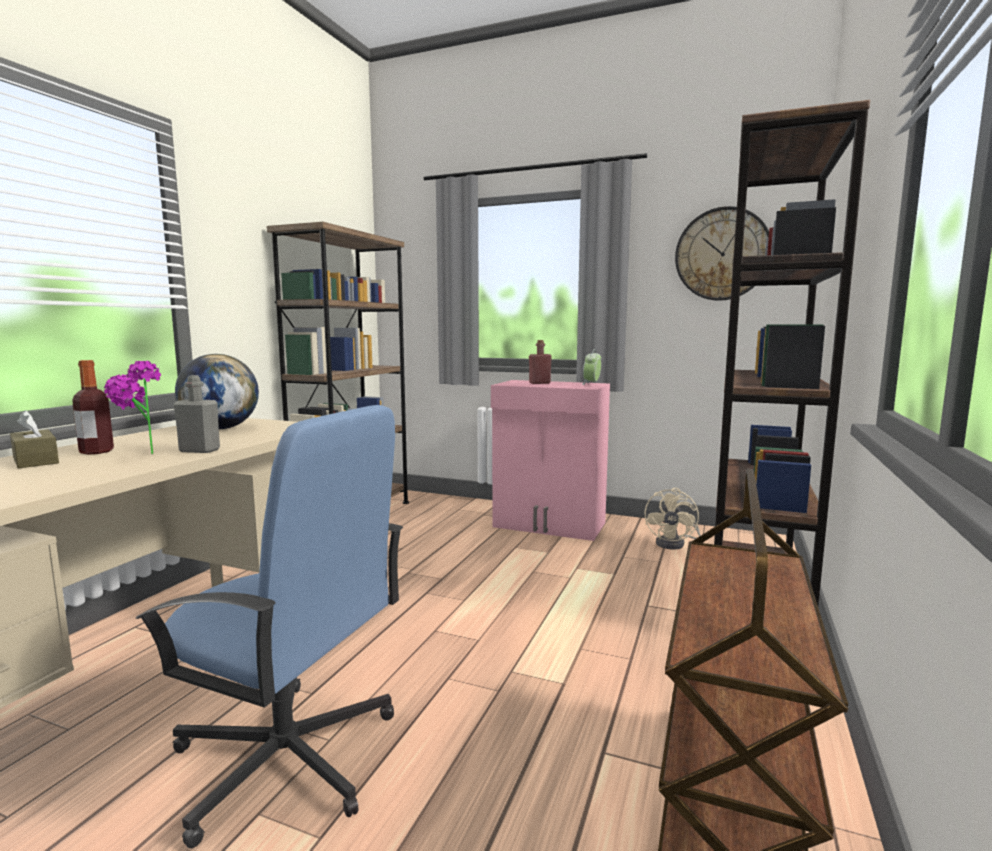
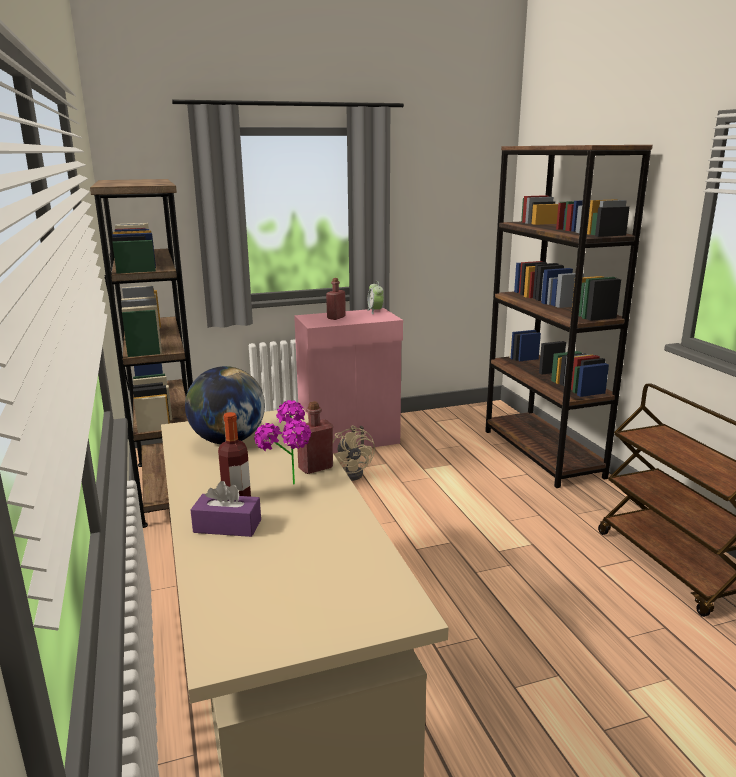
camera: 40 degrees left, 10 degrees up
brown tissue box [10,410,59,468] -> purple tissue box [191,481,261,537]
blue office chair [135,405,403,848] -> none
grey bottle [174,375,220,453] -> red bottle [296,401,333,474]
beige fan [645,488,701,549] -> beige fan moved to [333,425,375,481]
wall clock [675,206,769,301] -> none

